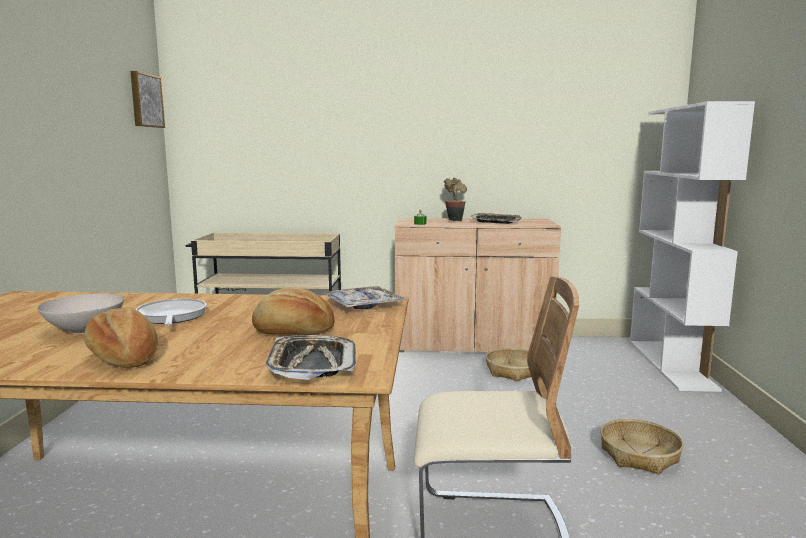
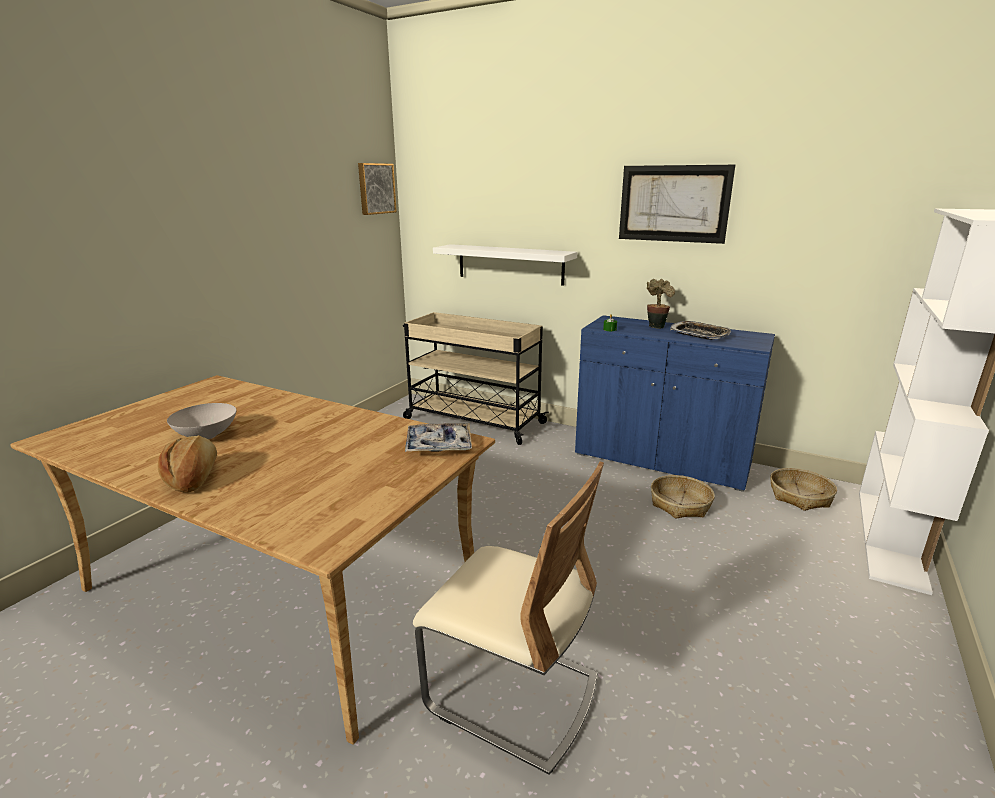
camera: 25 degrees right, 10 degrees up
frying pan [136,299,207,325] -> none
bread [252,287,335,335] -> none
tray [265,335,356,380] -> none
beige cabinet [395,218,561,352] -> blue cabinet [575,315,775,492]
basket [600,419,684,474] -> basket moved to [770,468,837,511]
none -> white shelf [433,244,577,286]
none -> picture [619,165,735,244]

